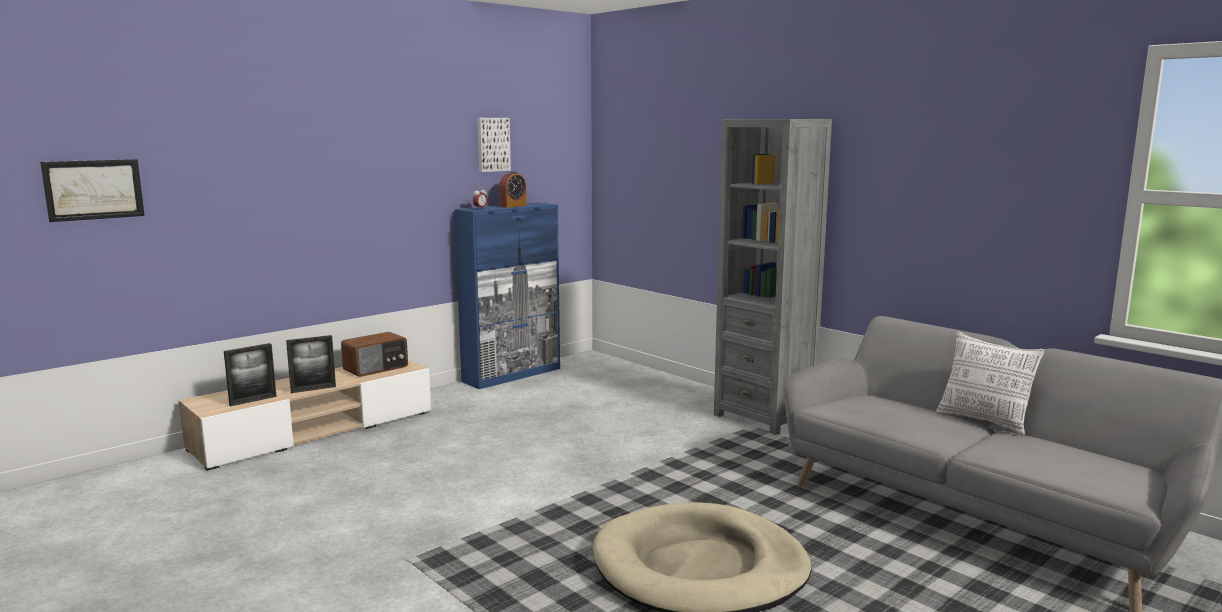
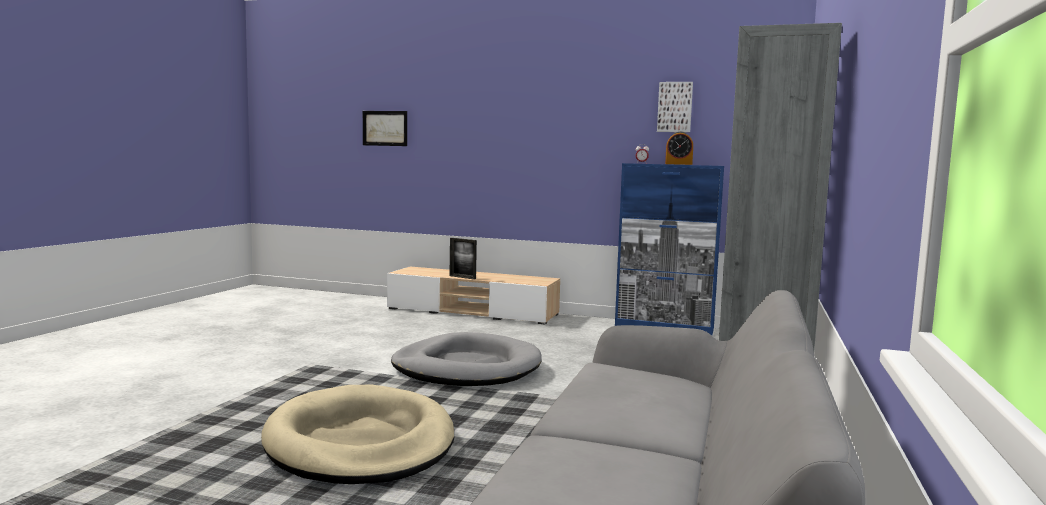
camera: 60 degrees right, 5 degrees down
picture frame [224,343,277,406] -> none
radio [341,332,408,377] -> none
pillow [936,332,1045,436] -> none
none -> grey dog bed [391,332,542,386]

